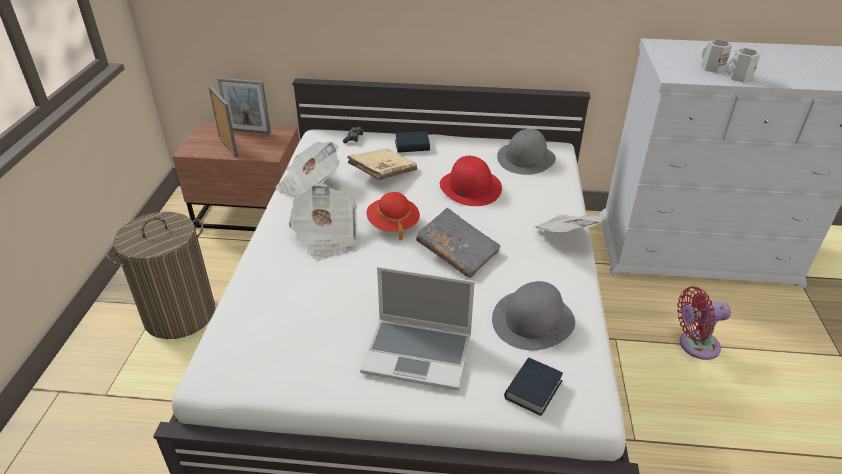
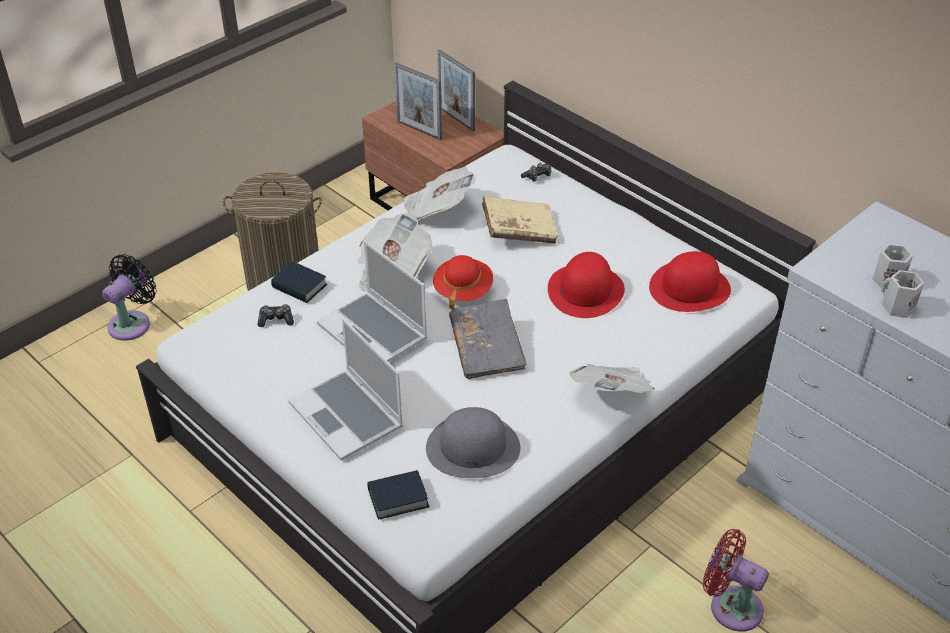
camera: 40 degrees right, 5 degrees up
picture frame [208,86,238,158] -> picture frame turned 120 degrees clockwise [394,63,442,140]
book [395,131,430,153] -> book moved to [271,262,327,303]
grey hat [497,129,556,175] -> red hat [649,251,731,312]
none -> black fan [102,254,157,341]
none -> game controller [258,304,294,327]
none -> laptop [317,241,427,362]

